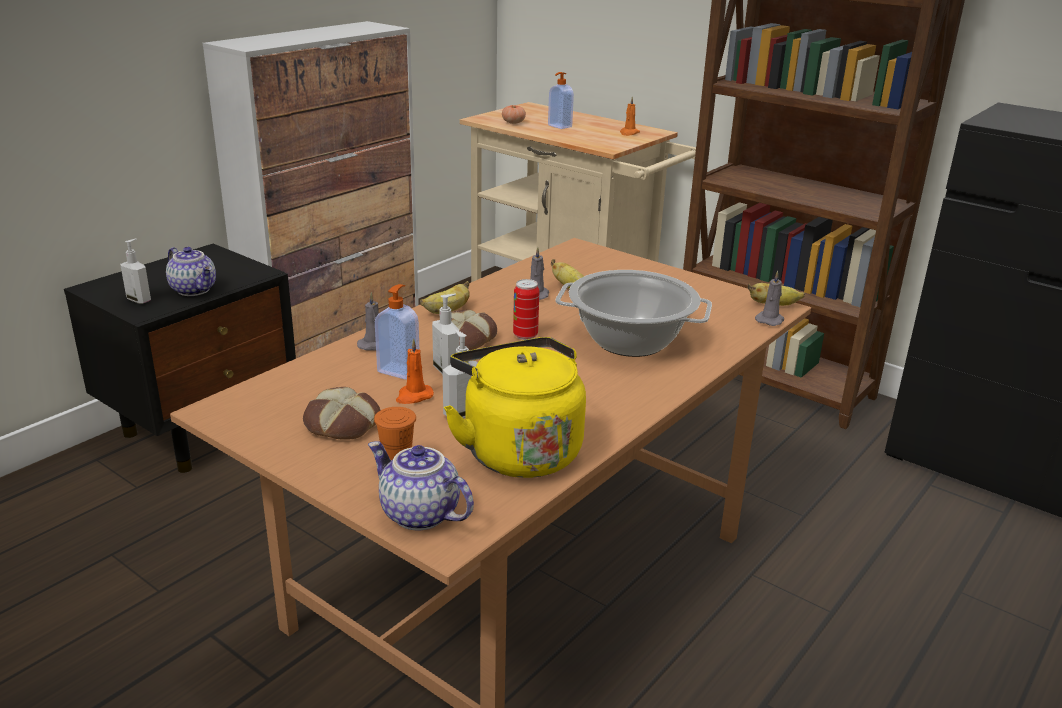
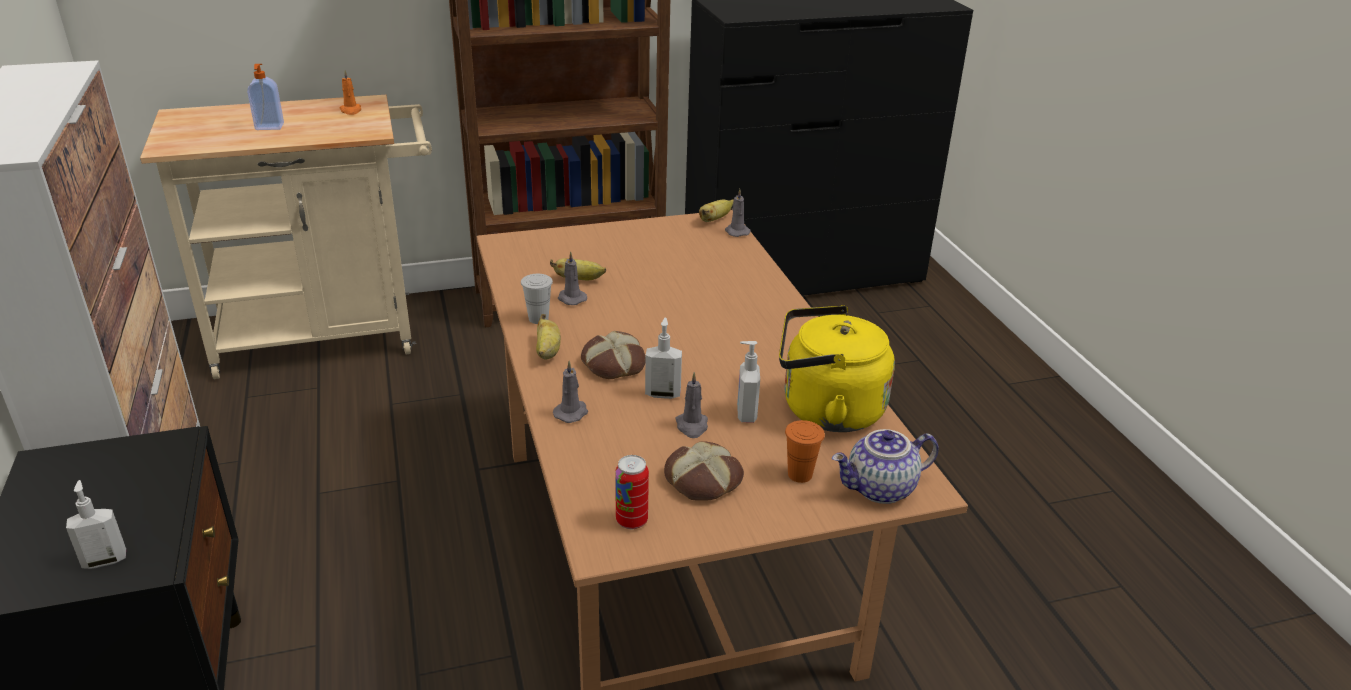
camera: 55 degrees left, 5 degrees up
teapot [166,247,216,296] -> none
soap dispenser [375,284,419,380] -> none
orange candle [396,338,434,404] -> grey candle [675,372,708,438]
tomato [502,105,526,124] -> none
can [513,279,539,340] -> can moved to [615,455,649,529]
cooking pot [555,270,712,357] -> none
none -> white cup [521,274,553,324]

